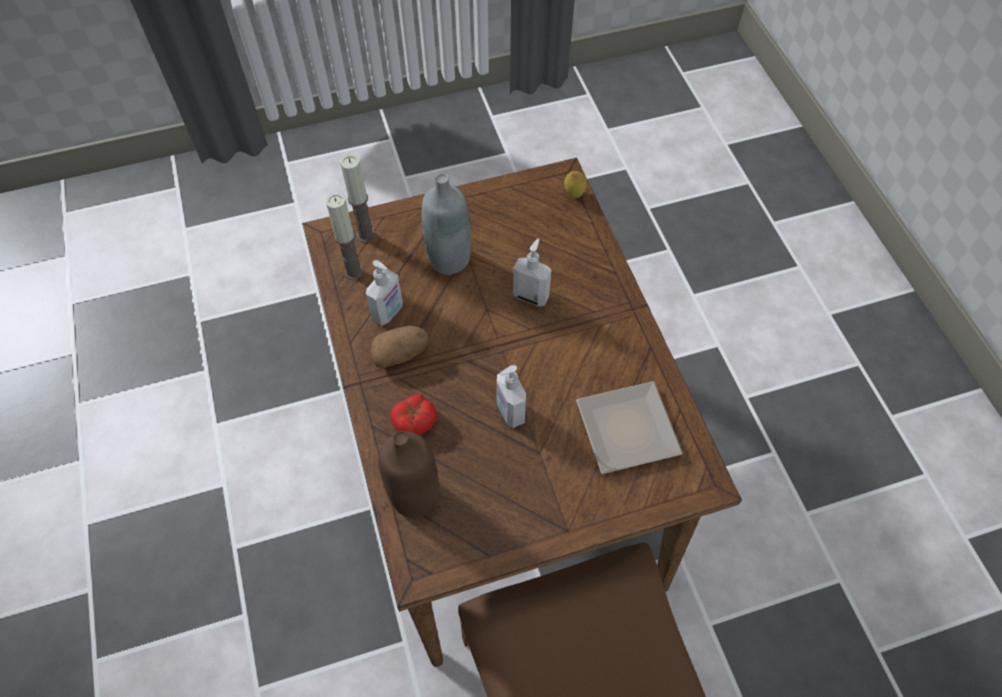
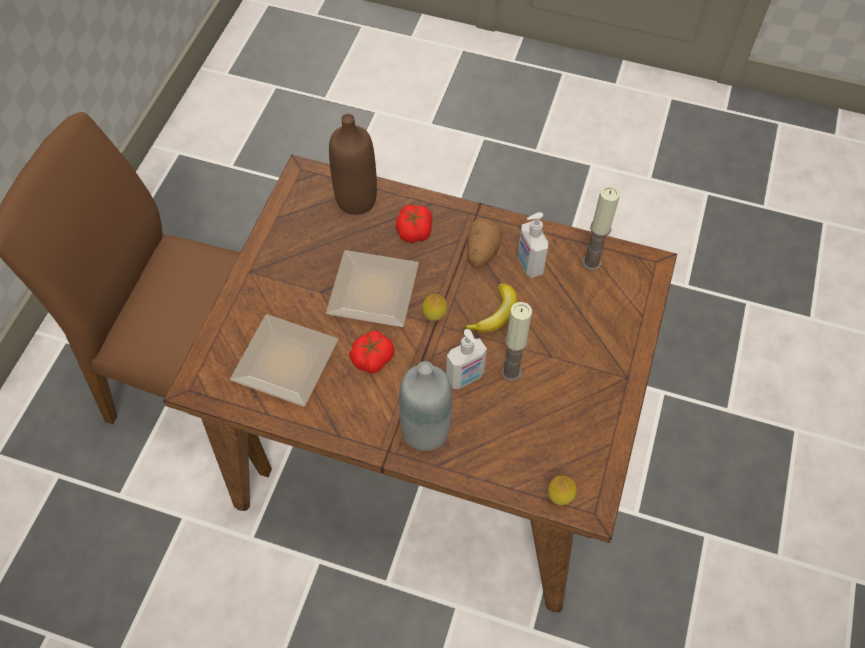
camera: 125 degrees right, 0 degrees up
candle [340,154,375,243] -> candle moved to [501,302,532,382]
grey bottle [422,173,471,275] -> grey bottle moved to [399,361,452,451]
soap dispenser [497,365,526,428] -> plate [326,250,419,327]
none -> tomato [349,331,395,374]
none -> lemon [422,294,447,321]
none -> banana [462,283,517,333]

